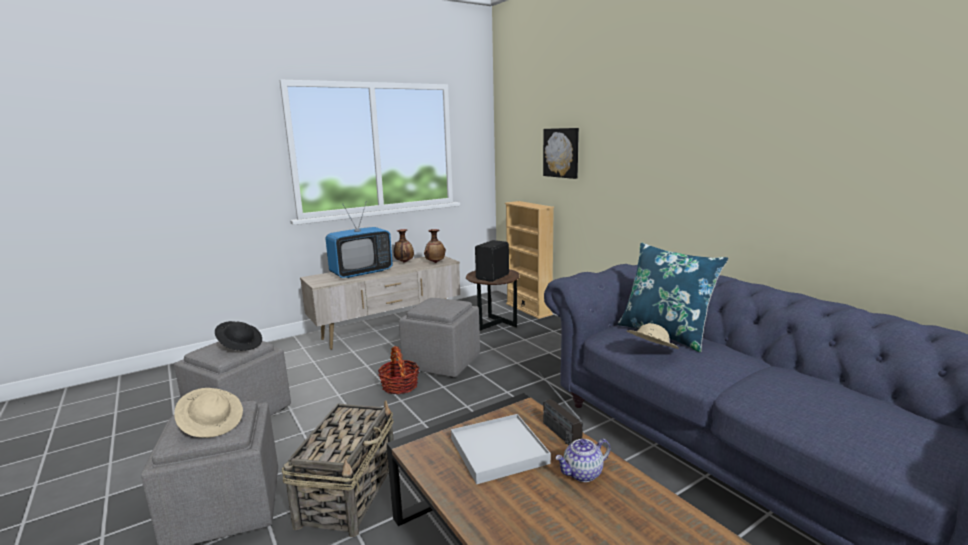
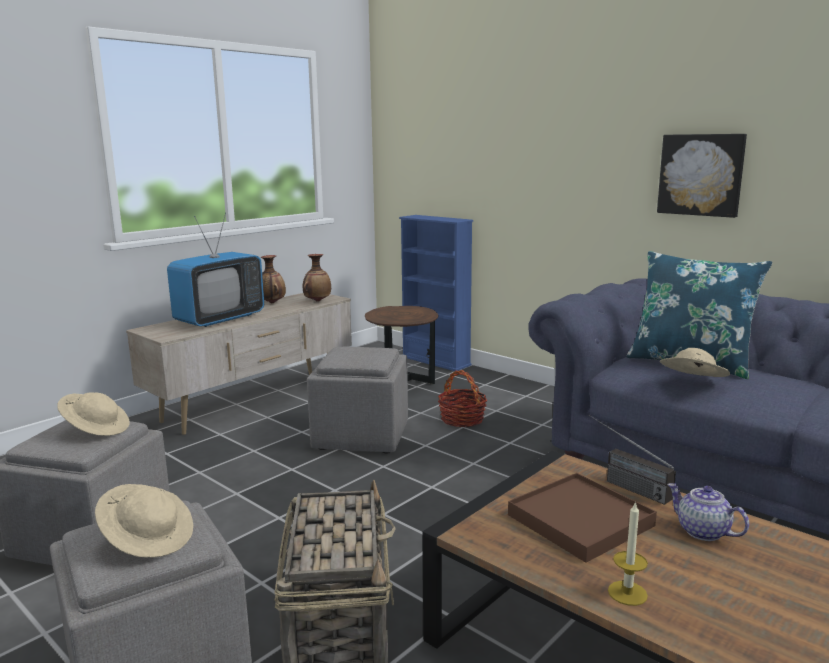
camera: 15 degrees left, 0 degrees up
black hat [215,321,262,351] -> beige hat [57,392,130,436]
basket [378,346,419,394] -> basket moved to [438,370,487,427]
white tray [451,414,551,484] -> brown tray [508,473,657,563]
black speaker [475,240,509,282] -> none
beige bookcase [505,201,554,319] -> blue bookcase [399,215,473,371]
picture [543,128,579,179] -> picture moved to [657,134,747,218]
teapot [555,439,610,482] -> teapot turned 90 degrees clockwise [667,483,749,541]
none -> candle [608,501,648,606]

